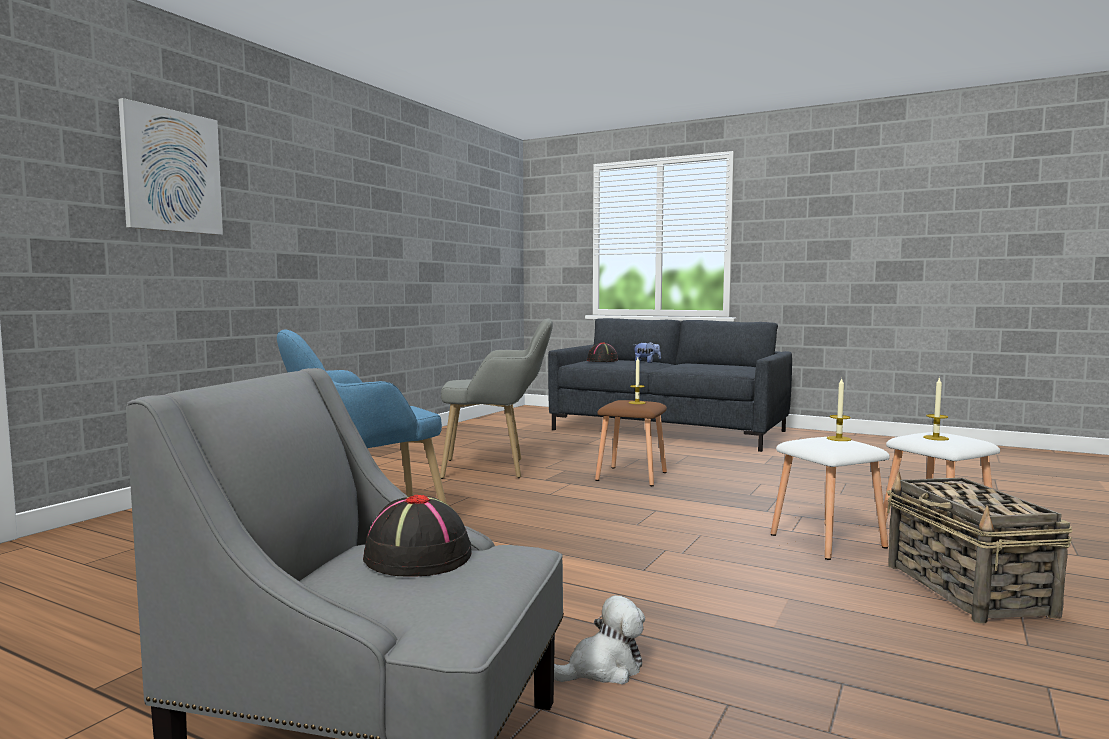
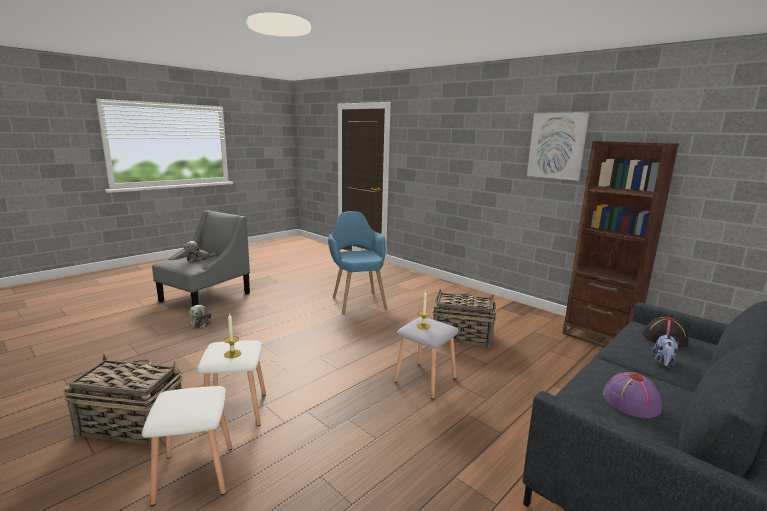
camera: 105 degrees right, 10 degrees up
picture [118,98,223,235] -> picture moved to [527,112,589,181]
black hat [363,495,472,577] -> plush toy [184,241,216,262]
grey armchair [440,318,553,479] -> basket [432,289,496,348]
brown stool [595,400,667,486] -> grey stool [394,317,459,399]
candle [923,377,949,441] -> none
none -> brown bookcase [562,141,679,347]
none -> purple hat [603,372,662,418]

